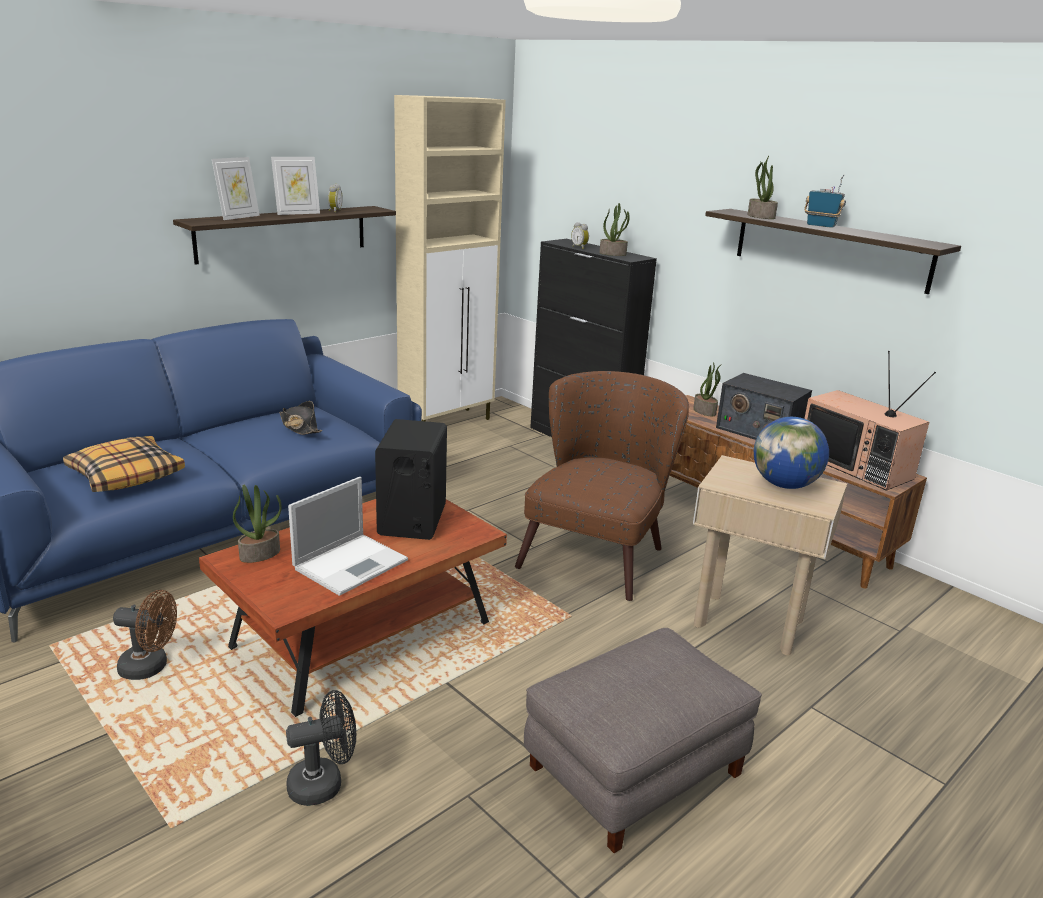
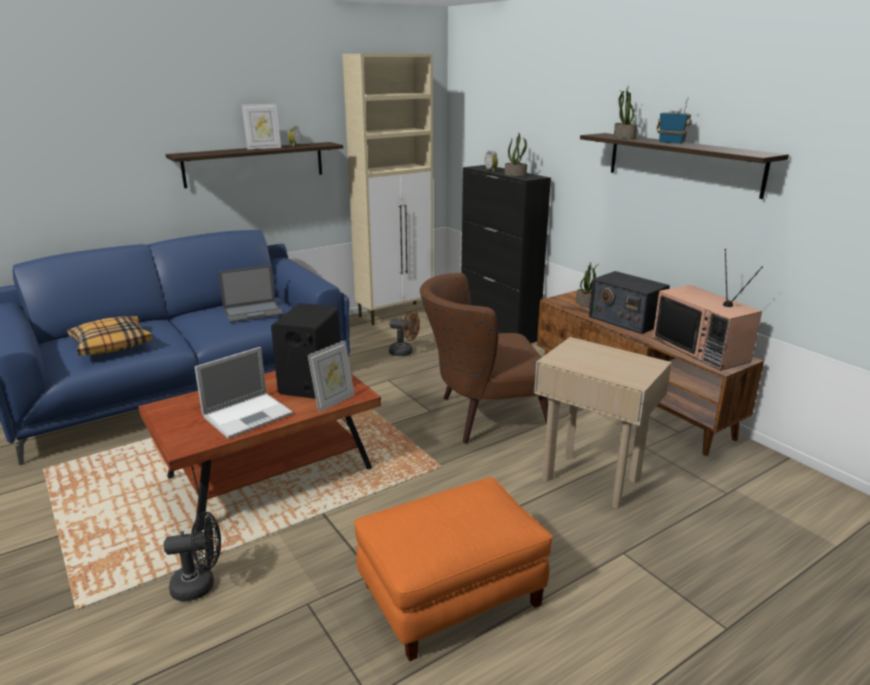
camera: 10 degrees right, 0 degrees up
brown fan [113,590,177,680] -> brown fan moved to [389,310,420,356]
picture frame [212,157,260,220] -> picture frame moved to [308,340,355,413]
potted plant [233,485,282,563] -> none
black hat [279,401,322,435] -> laptop [218,265,284,323]
brown armchair [515,371,689,601] -> brown armchair turned 135 degrees counterclockwise [420,273,548,443]
grey ottoman [524,628,762,853] -> orange ottoman [354,477,553,661]
globe [754,417,829,489] -> none

